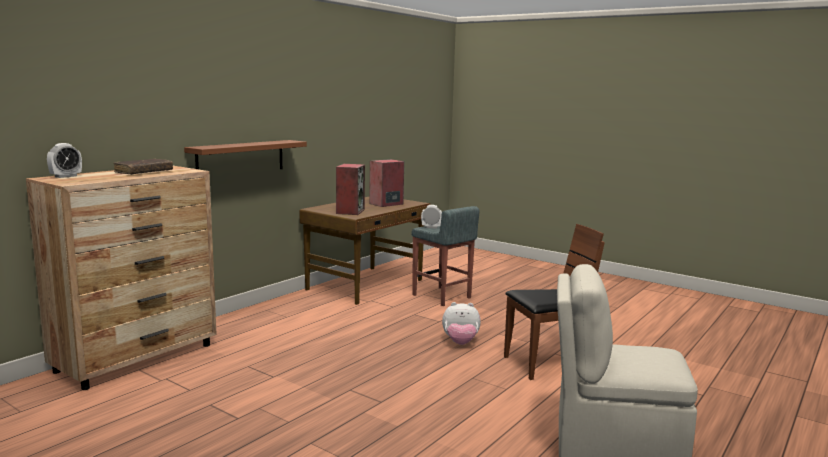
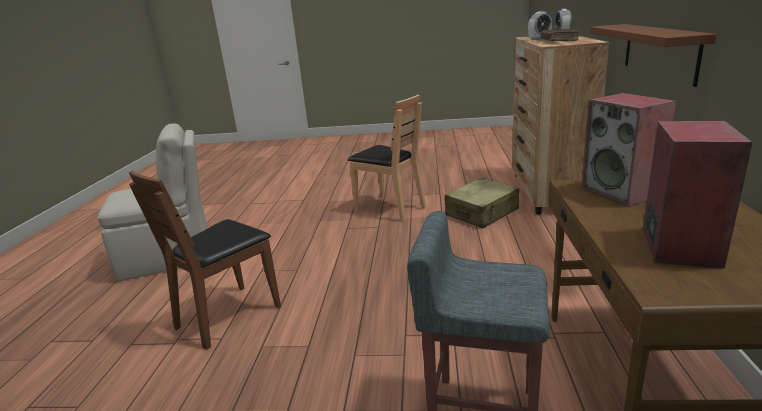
camera: 150 degrees right, 10 degrees up
alarm clock [421,205,442,229] -> alarm clock moved to [528,11,552,40]
plush toy [442,302,481,345] -> none
none -> brown chair [347,95,426,222]
none -> beige suitcase [445,178,519,229]

